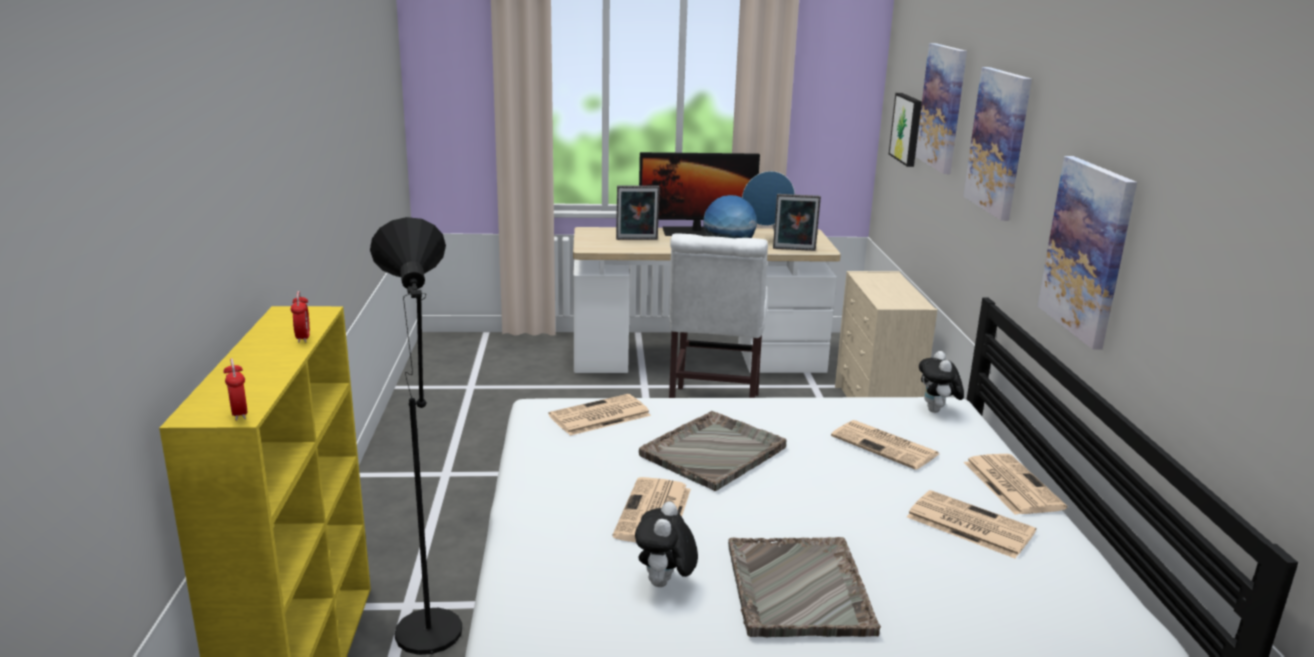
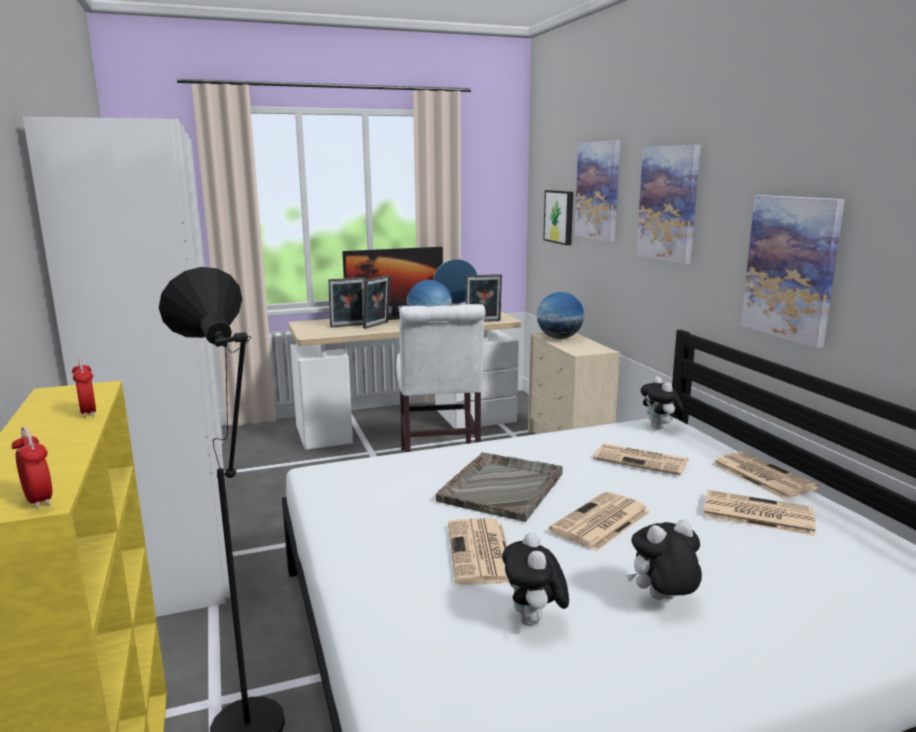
camera: 15 degrees left, 5 degrees down
newspaper [548,394,651,436] -> newspaper moved to [549,492,650,551]
grey tray [728,537,881,637] -> plush toy [627,520,702,600]
none -> white wardrobe [23,117,230,617]
none -> picture frame [363,275,390,329]
none -> globe [537,292,584,339]

